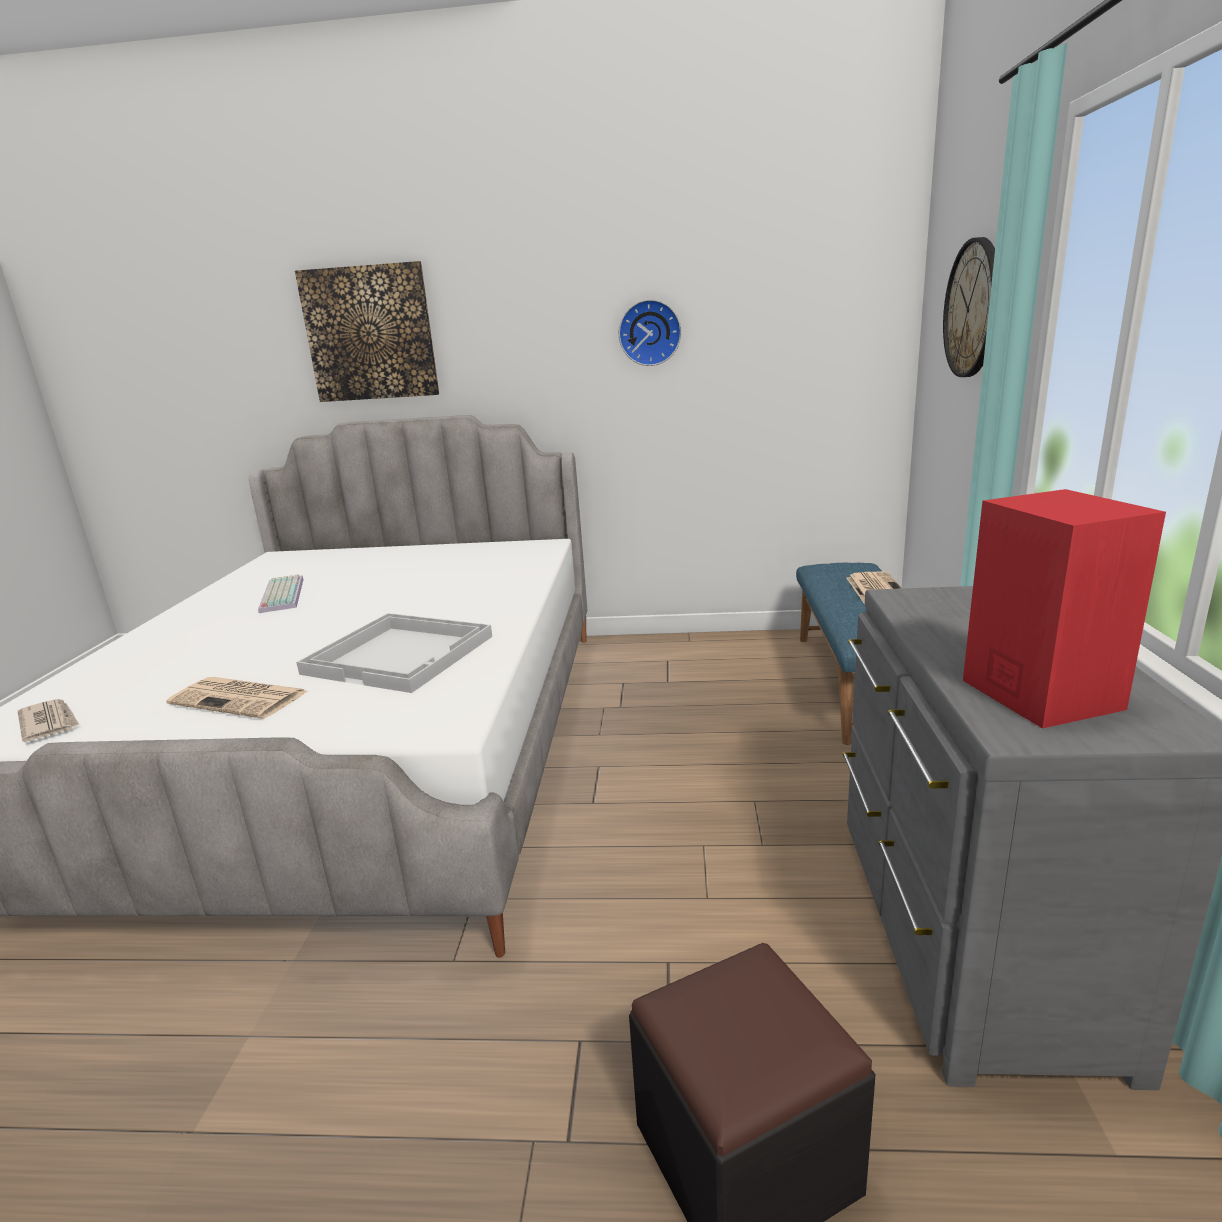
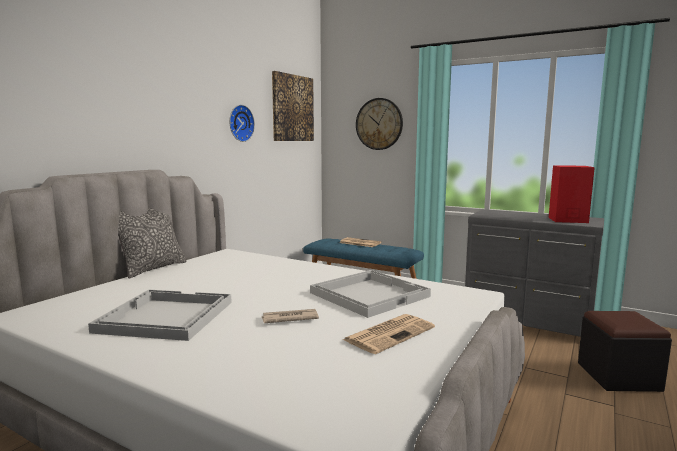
camera: 65 degrees left, 10 degrees down
newspaper [18,699,79,742] -> newspaper moved to [262,309,319,323]
keyboard [258,574,304,613] -> white tray [88,290,232,341]
picture [295,261,439,402] -> picture moved to [272,71,314,141]
none -> pillow [118,208,187,278]

